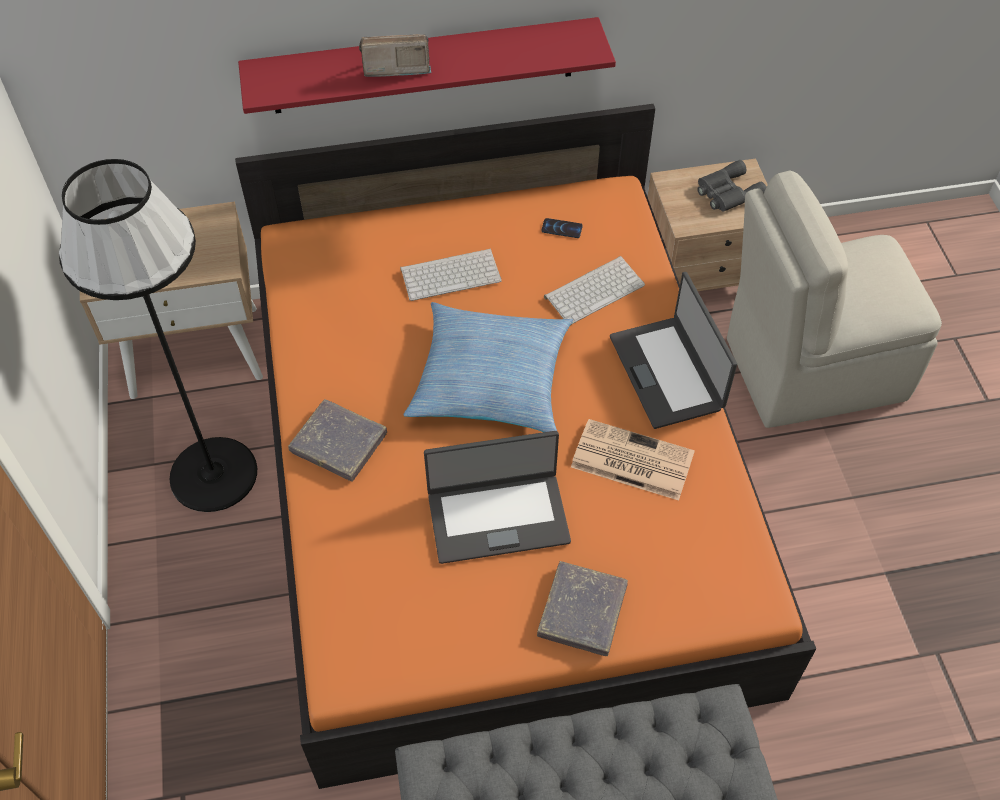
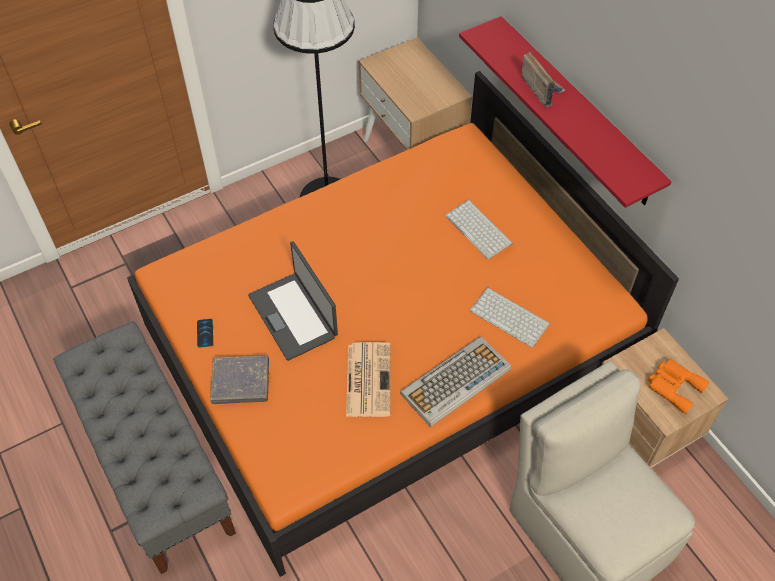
camera: 70 degrees right, 0 degrees up
grey book [288,399,387,482] -> none
pillow [404,302,573,432] -> none
phone [542,218,583,238] -> phone moved to [197,319,213,347]
laptop [610,272,737,429] -> keyboard [400,336,511,427]
grey binoculars [697,160,766,212] -> orange binoculars [647,359,710,414]

